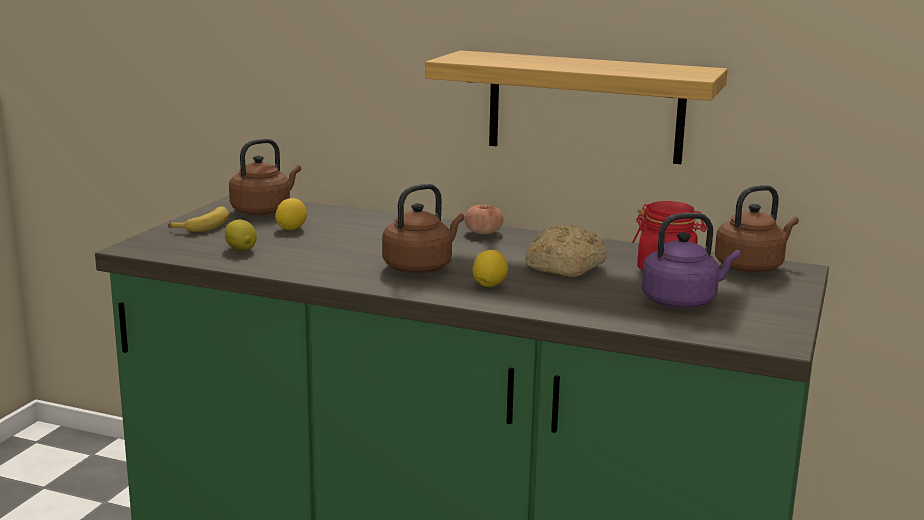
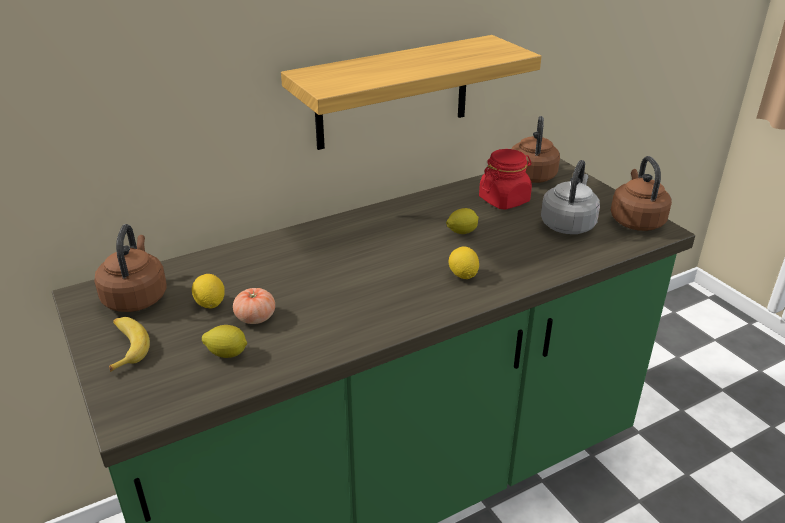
camera: 50 degrees left, 15 degrees up
brown kettle [382,184,464,273] -> brown kettle moved to [611,156,672,231]
tomato [465,204,503,234] -> tomato moved to [233,288,275,324]
bread [525,225,607,277] -> lemon [446,208,479,234]
purple kettle [642,213,740,308] -> grey kettle [541,160,600,234]

